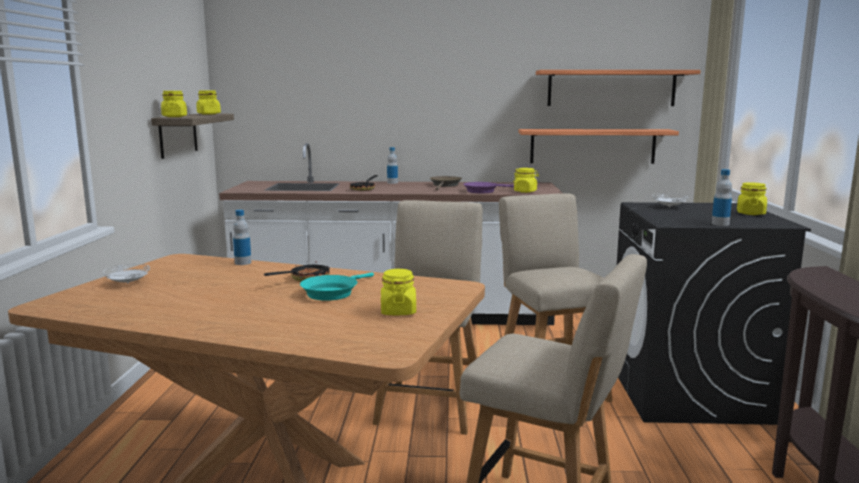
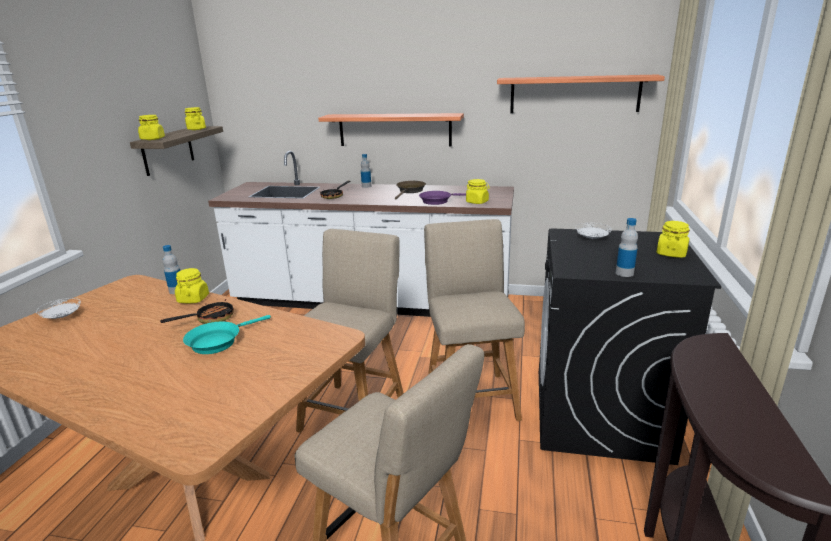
camera: 10 degrees right, 10 degrees up
yellow jar [381,269,416,316] -> yellow jar moved to [175,268,209,303]
shelf [518,129,679,164] -> shelf moved to [318,113,464,146]

